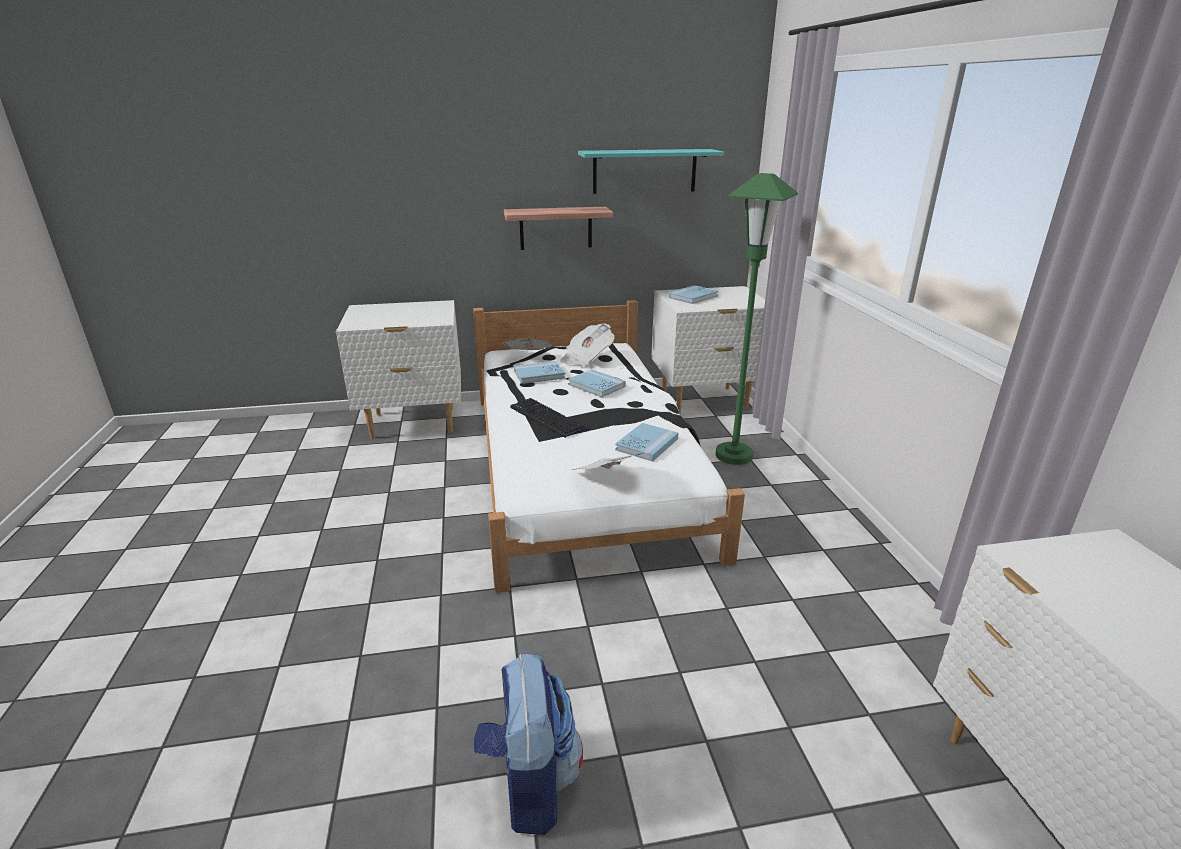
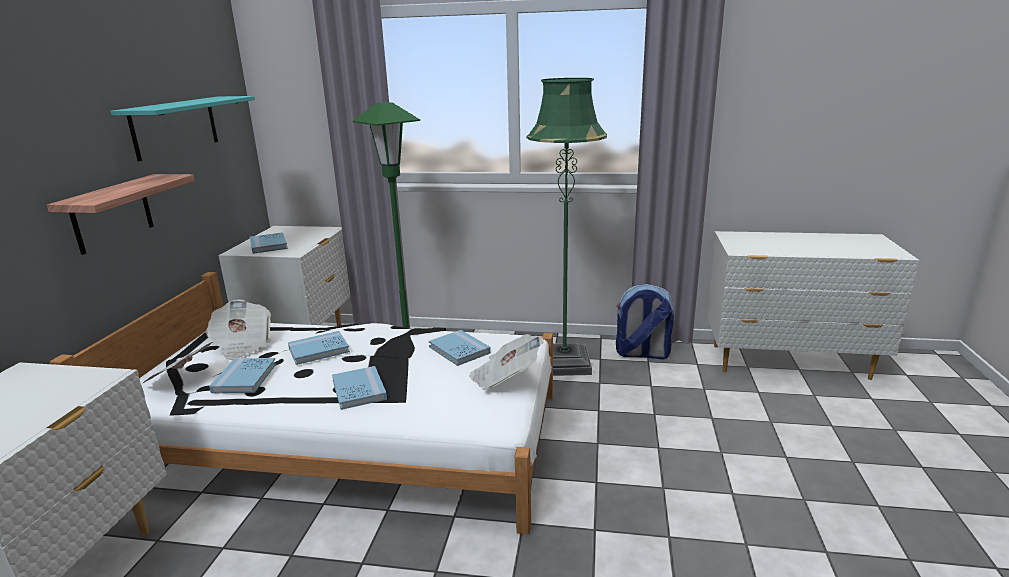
camera: 70 degrees left, 5 degrees down
backpack [474,654,583,835] -> backpack moved to [616,284,674,359]
keyboard [510,398,588,438] -> blue book [332,366,387,410]
none -> green floor lamp [527,78,607,376]

